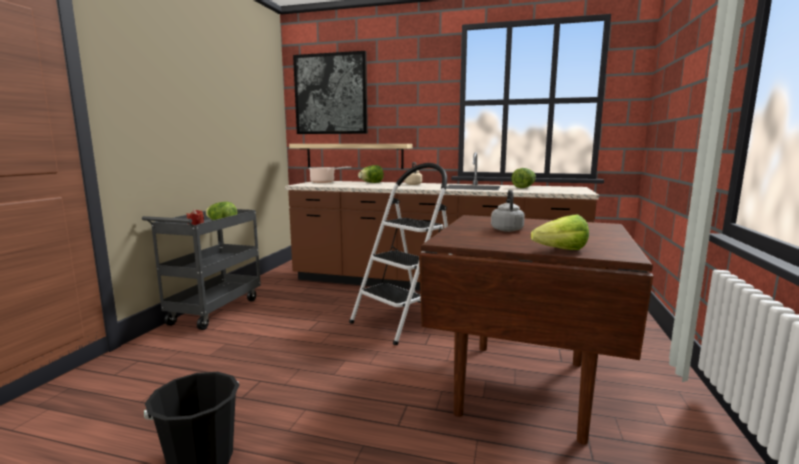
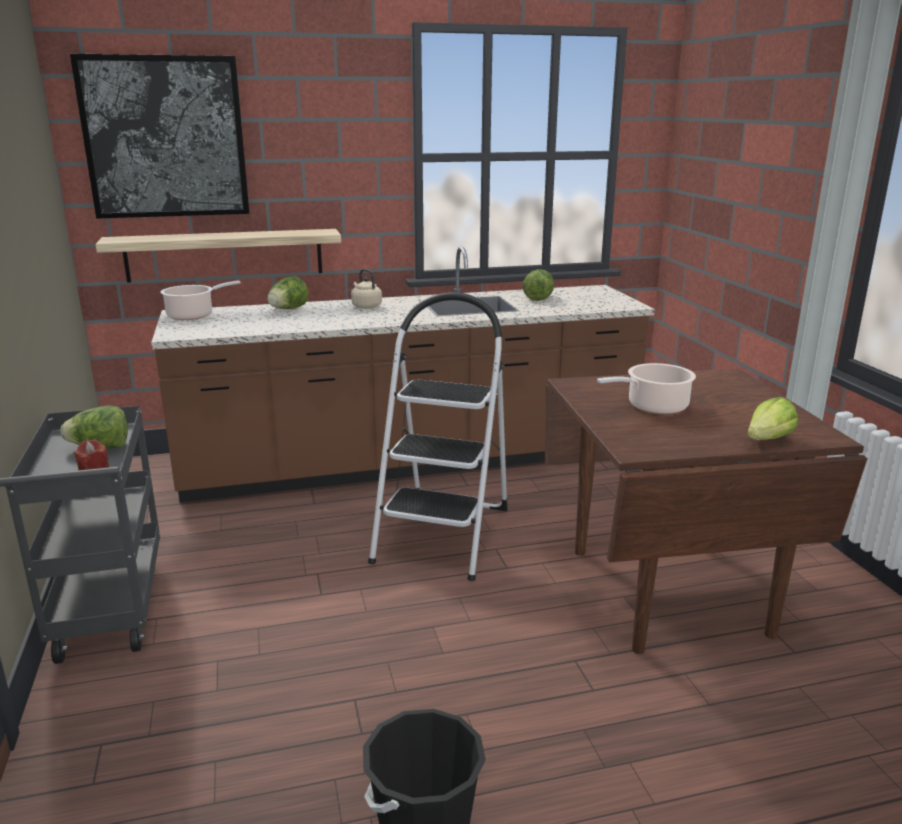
camera: 30 degrees left, 10 degrees up
grey kettle [491,190,525,232] -> cooking pot [597,363,696,414]

